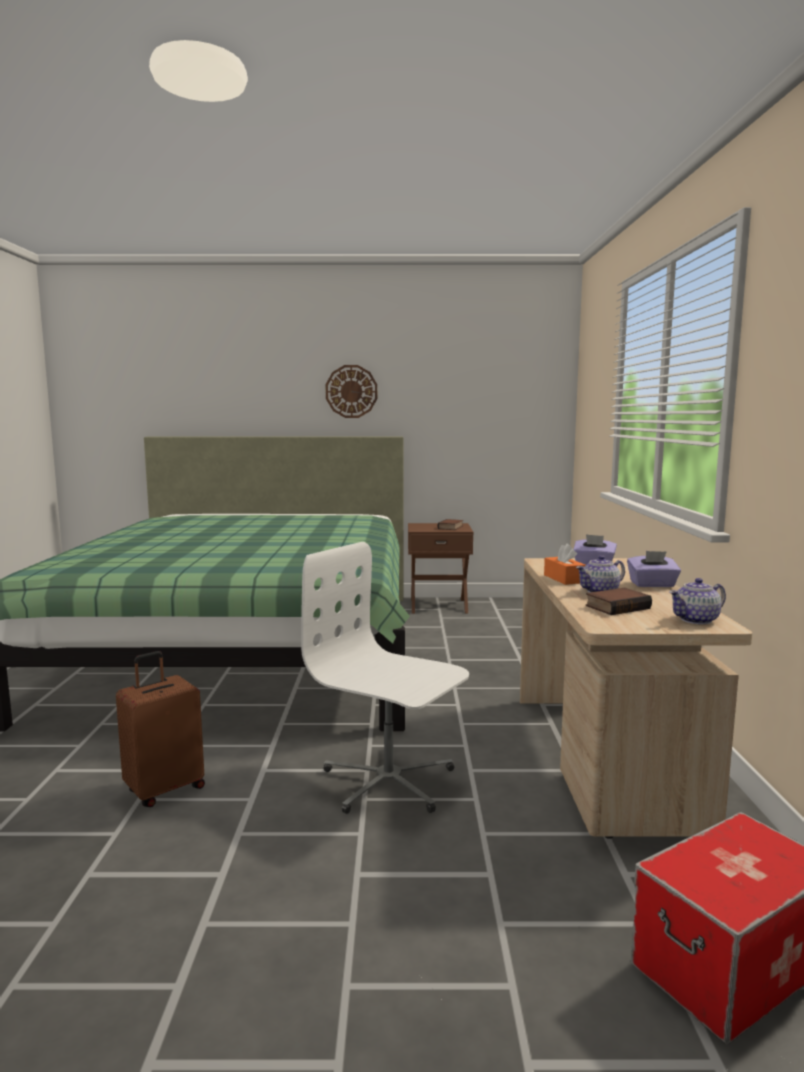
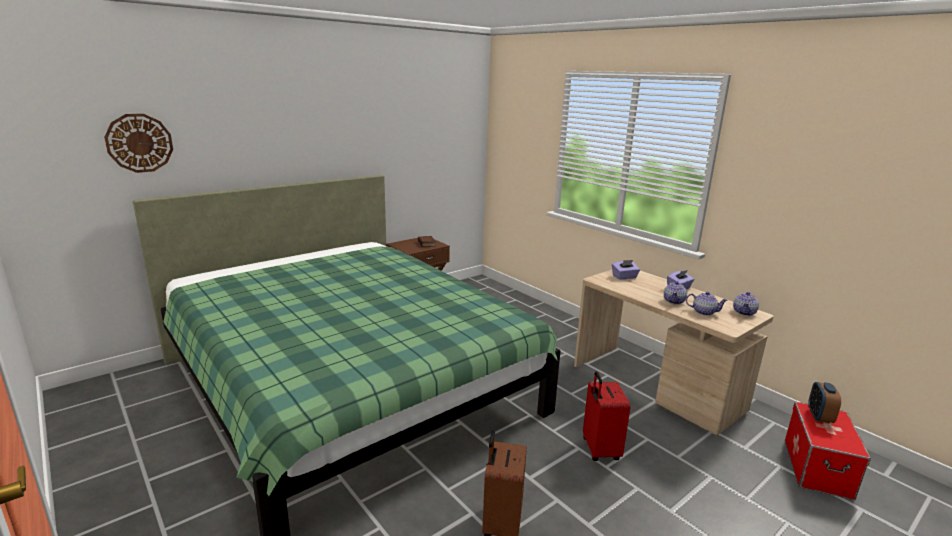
camera: 40 degrees left, 10 degrees up
white office chair [301,542,469,814] -> red suitcase [583,372,631,461]
wall clock [326,365,377,418] -> wall clock moved to [104,114,173,173]
orange tissue box [544,544,586,585] -> none
book [586,588,652,615] -> teapot [686,292,728,316]
none -> alarm clock [808,382,841,424]

